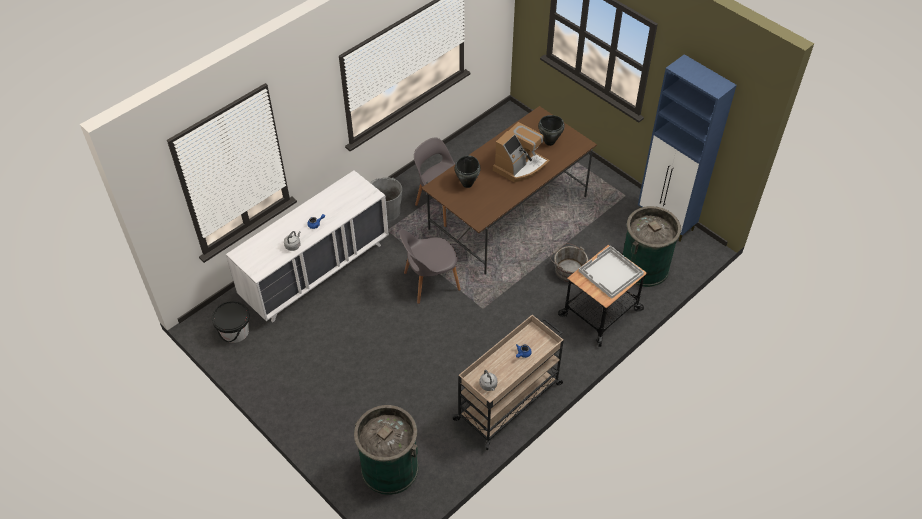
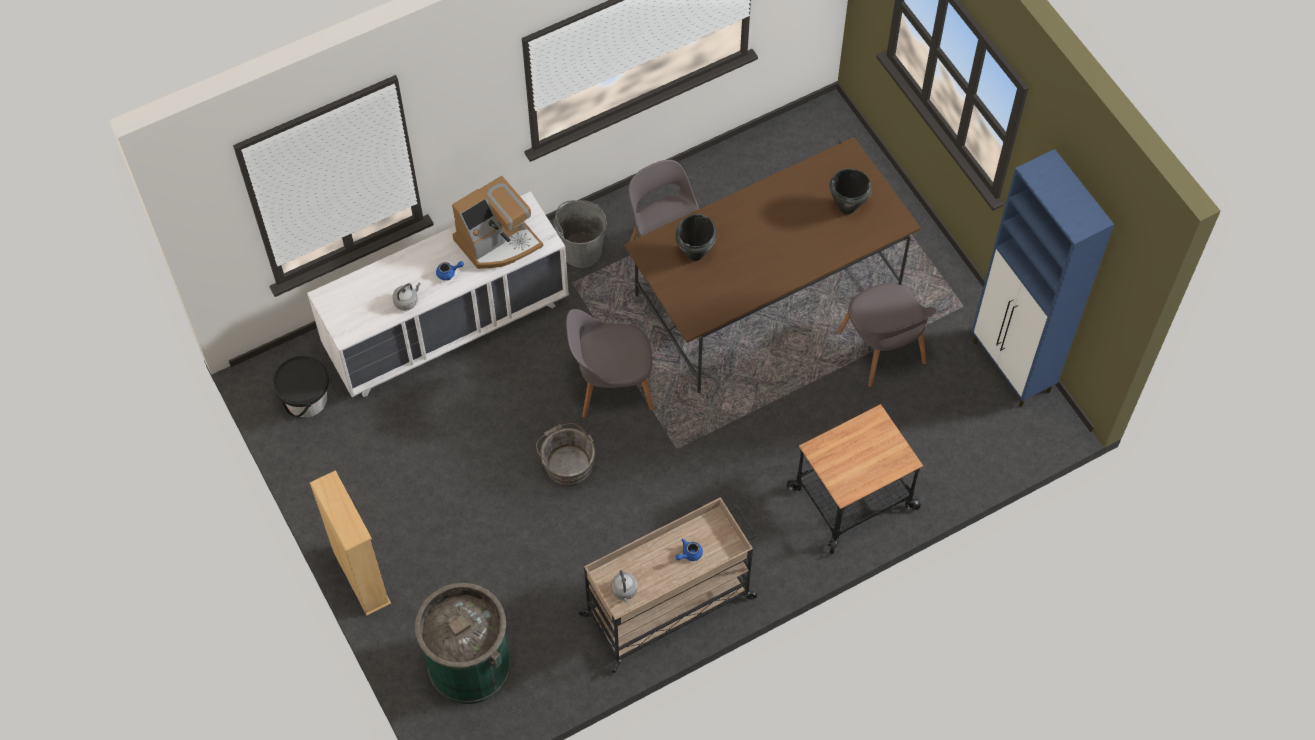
camera: 15 degrees right, 10 degrees up
coffee machine [493,122,550,182] -> coffee machine moved to [452,176,543,269]
grey bucket [550,243,589,282] -> grey bucket moved to [536,423,595,487]
white tray [579,246,644,299] -> none
green trash can [623,206,681,287] -> none
none -> beige bookcase [310,470,391,616]
none -> grey chair [838,283,937,387]

